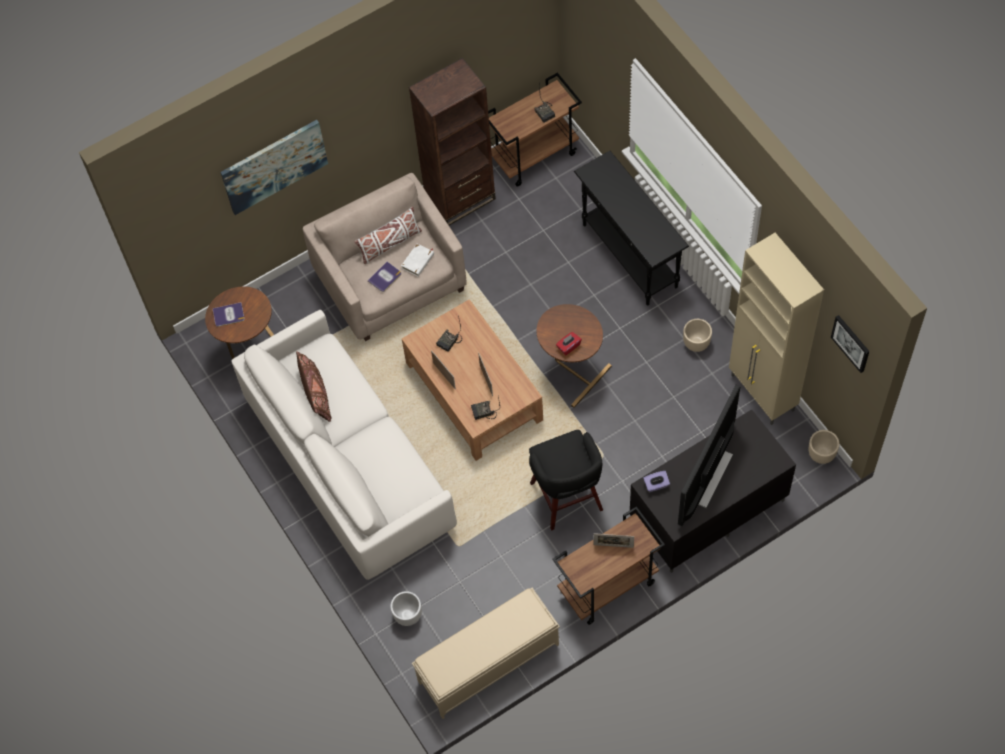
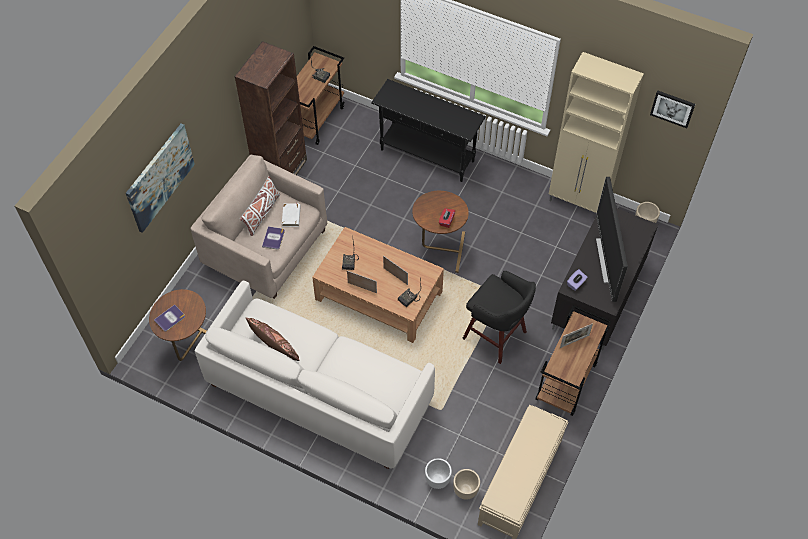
camera: 35 degrees left, 5 degrees down
beige planter [683,319,712,352] -> beige planter moved to [453,469,480,500]

